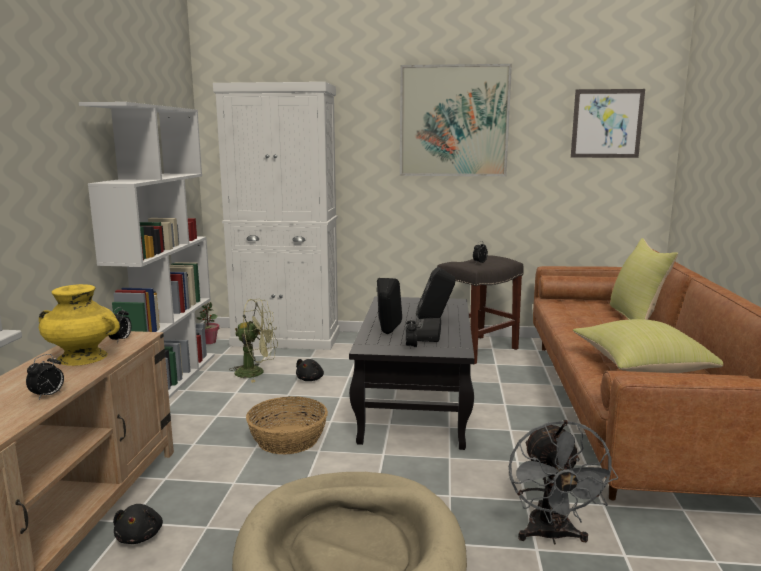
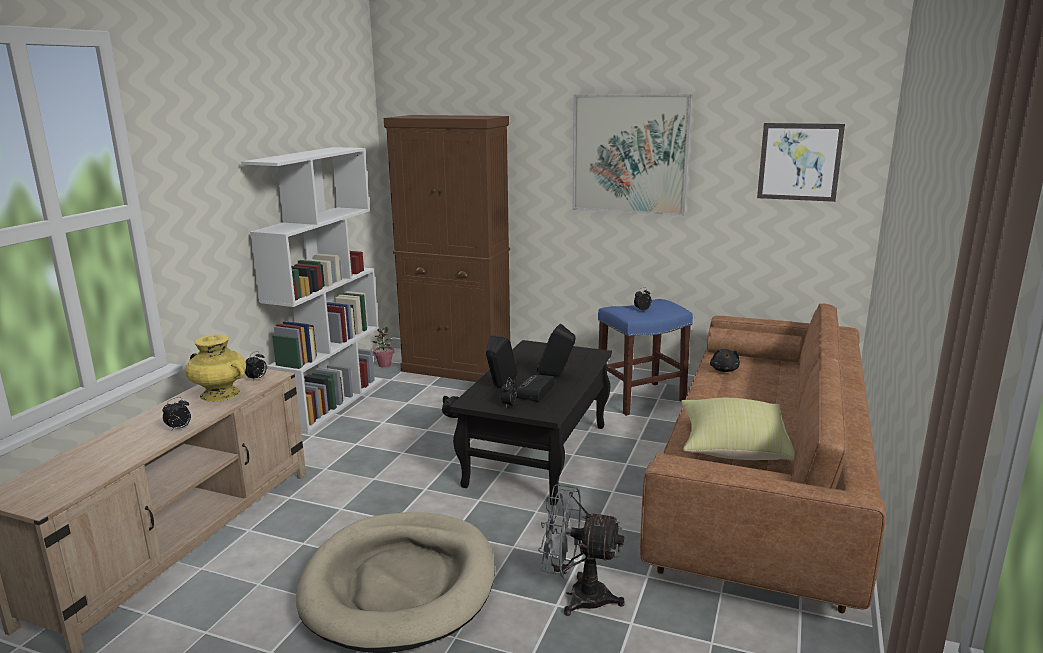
camera: 15 degrees right, 5 degrees up
black plush toy [113,504,163,544] -> black plush toy moved to [710,349,740,372]
white cabinet [213,82,340,350] -> brown cabinet [384,115,510,382]
green fan [230,299,278,383] -> none
basket [246,396,328,454] -> none
grey stool [437,255,524,364] -> blue stool [598,299,693,416]
grey fan [509,420,618,544] -> grey fan turned 90 degrees clockwise [538,484,625,616]
yellow pillow [610,238,678,320] -> none

